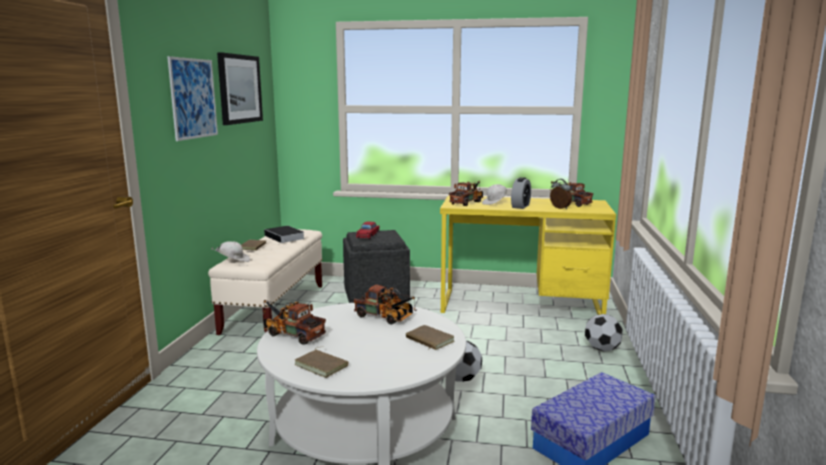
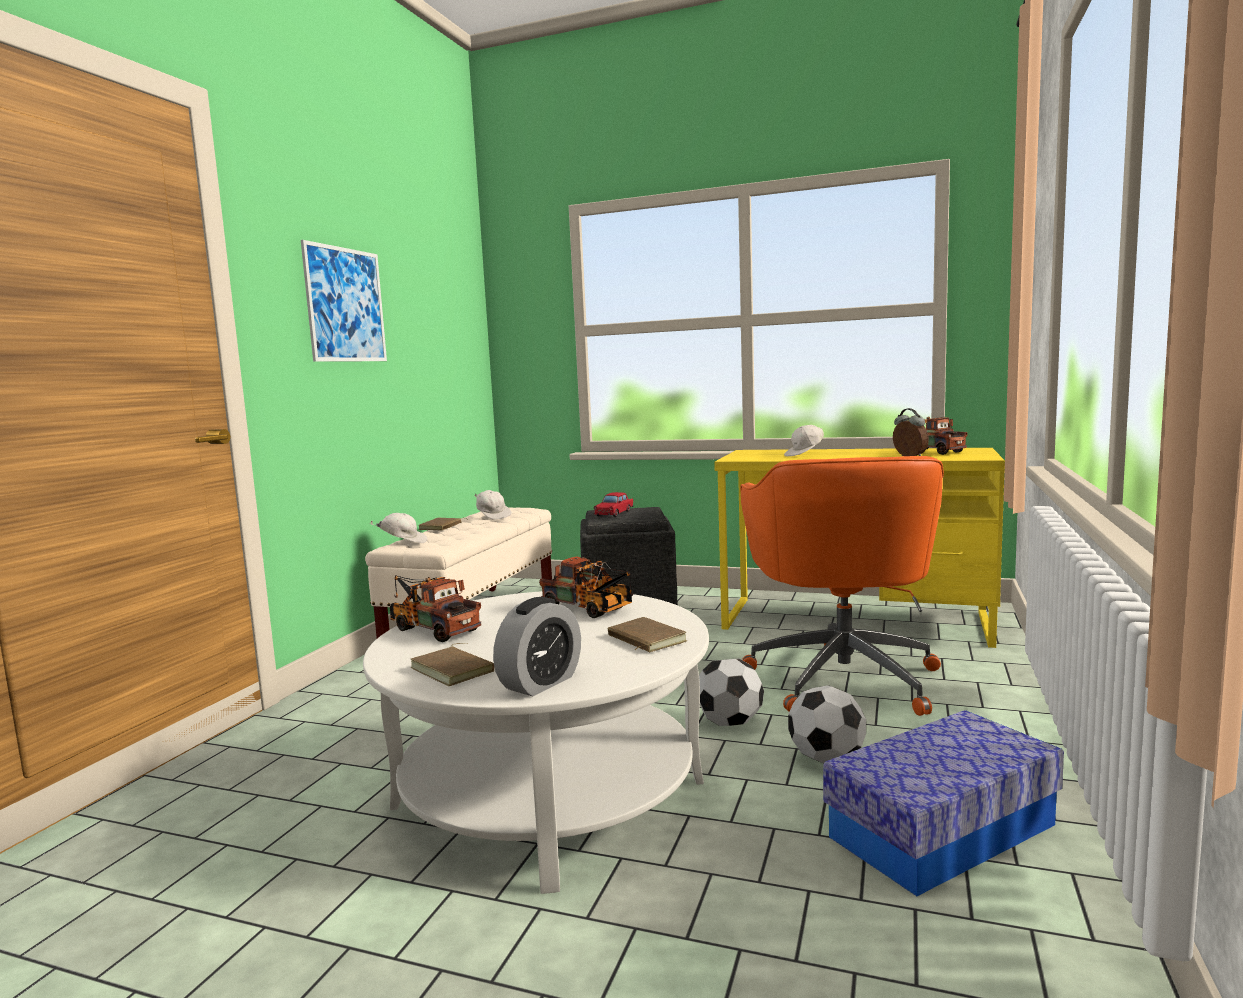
camera: 10 degrees right, 5 degrees down
picture [217,52,263,125] -> none
book [264,226,305,244] -> white cap [475,490,512,520]
toy truck [449,181,483,206] -> none
alarm clock [511,177,531,209] -> alarm clock moved to [493,597,581,696]
football [585,314,623,352] -> football moved to [788,685,866,763]
none -> orange office chair [740,456,944,716]

